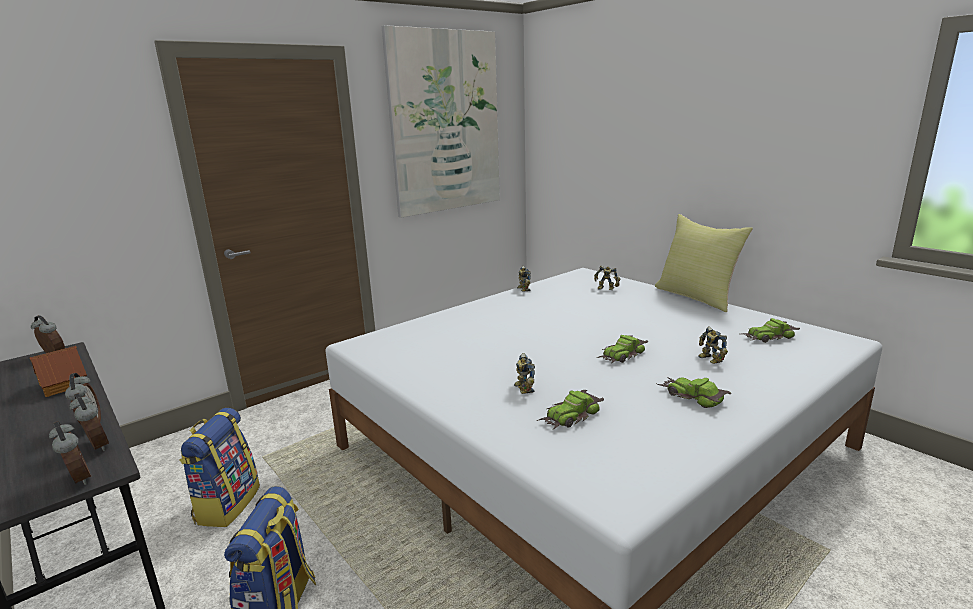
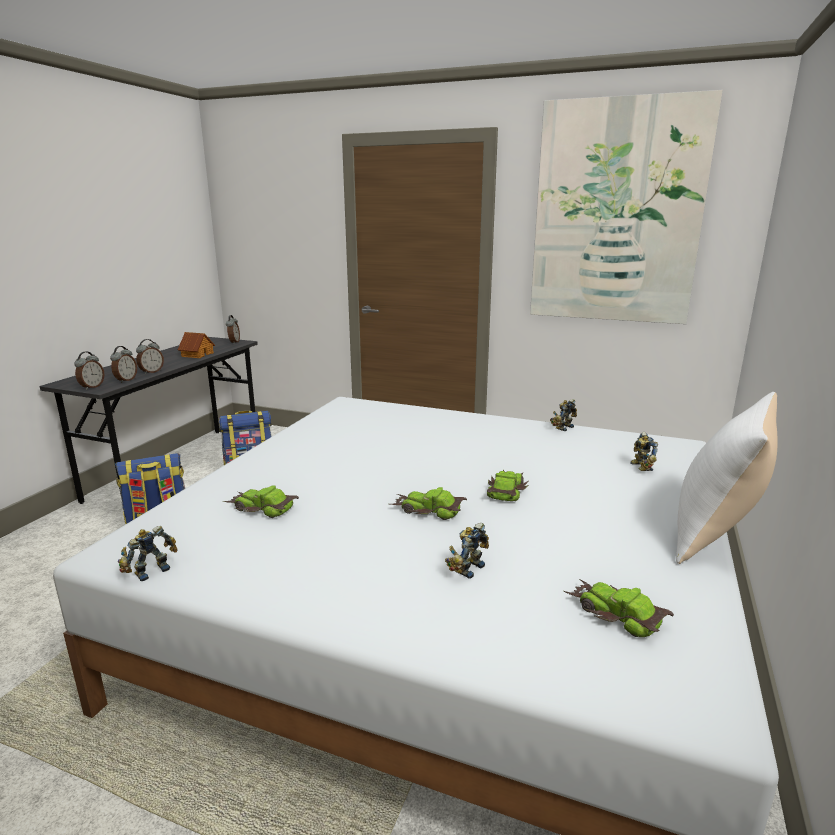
camera: 60 degrees right, 0 degrees up
toy robot [514,353,535,394] -> toy robot moved to [118,526,178,581]
yellow pillow [655,214,753,312] -> white pillow [676,392,778,564]
toy car [658,377,731,408] -> toy car moved to [487,470,528,501]

